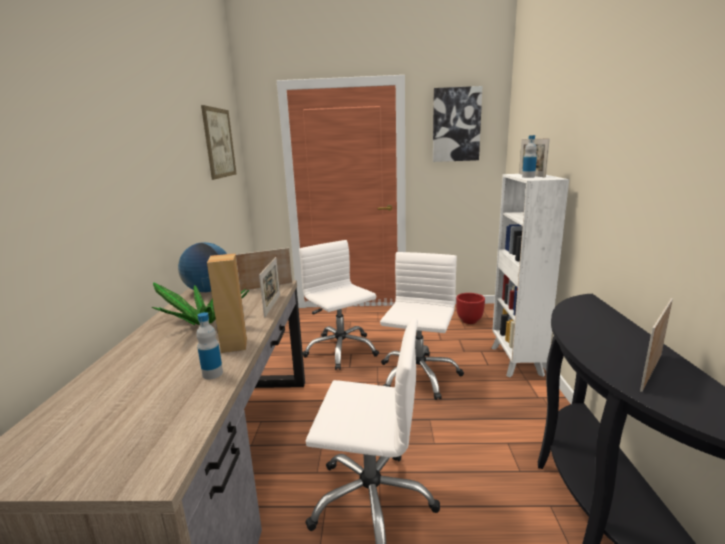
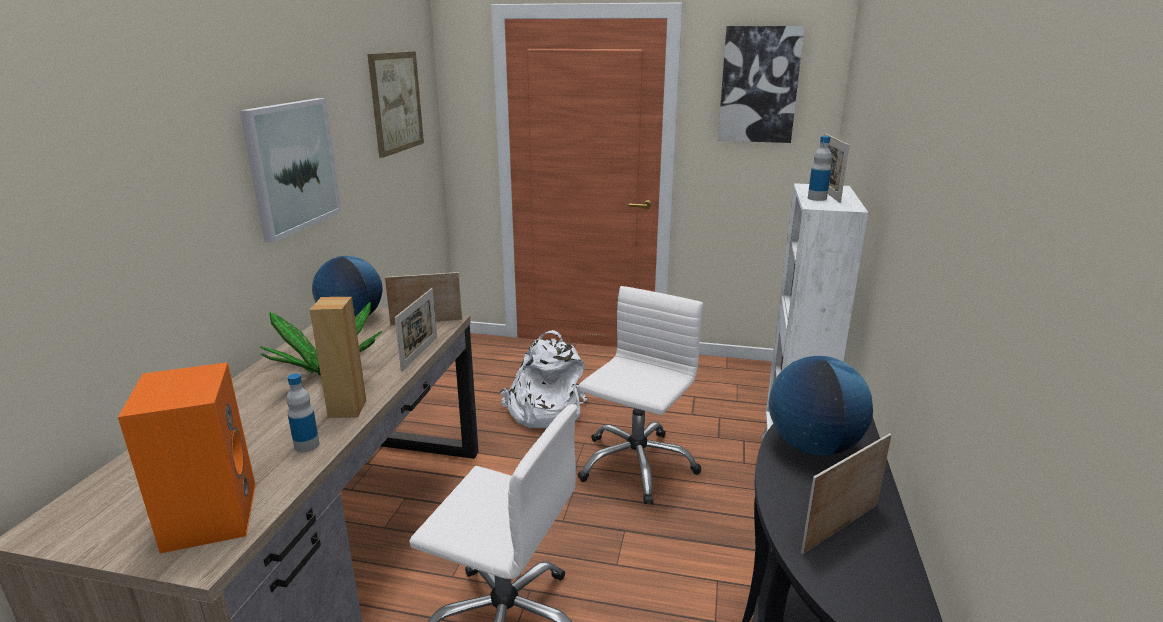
camera: 10 degrees right, 5 degrees up
white office chair [299,240,379,370] -> white backpack [500,330,587,428]
red planter [456,293,485,324] -> none
none -> orange speaker [118,362,256,553]
none -> picture [240,98,341,243]
none -> globe [769,356,873,455]

